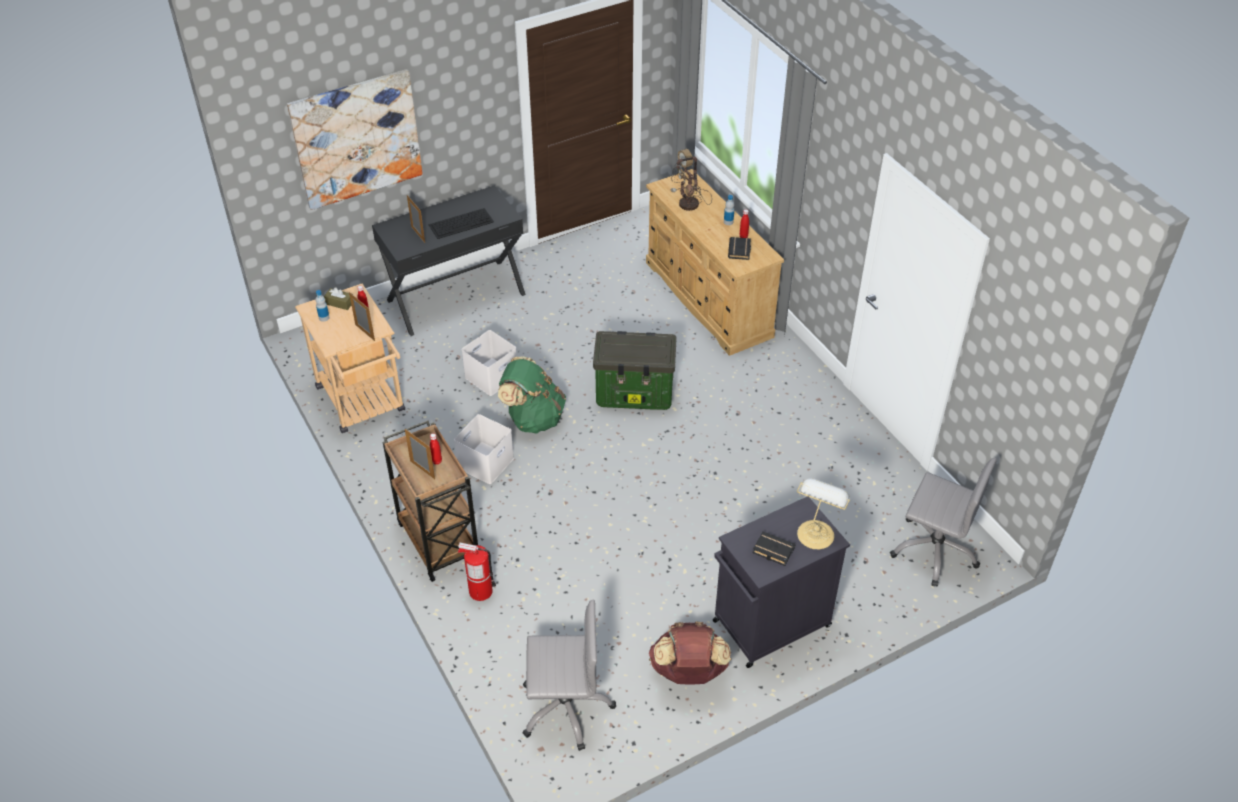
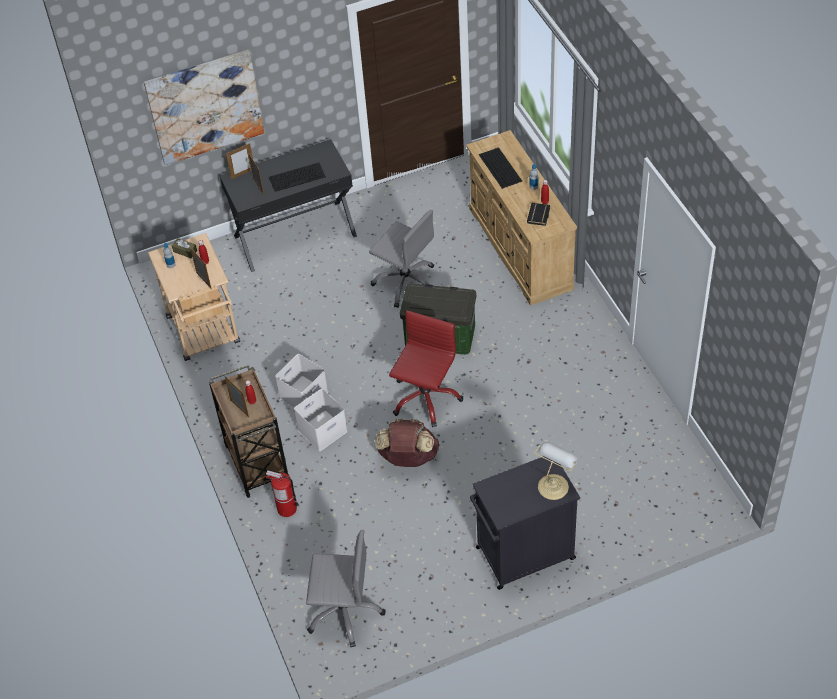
camera: 10 degrees right, 5 degrees up
white storage box [461,330,517,396] -> white storage box moved to [294,389,348,451]
green backpack [498,357,566,434] -> none
brown backpack [649,622,731,685] -> brown backpack moved to [375,419,439,467]
table lamp [671,149,712,211] -> keyboard [479,147,522,189]
black book [752,531,796,566] -> none
grey office chair [890,458,997,586] -> grey office chair moved to [369,210,434,308]
none -> picture frame [226,143,253,179]
none -> red office chair [389,310,463,427]

